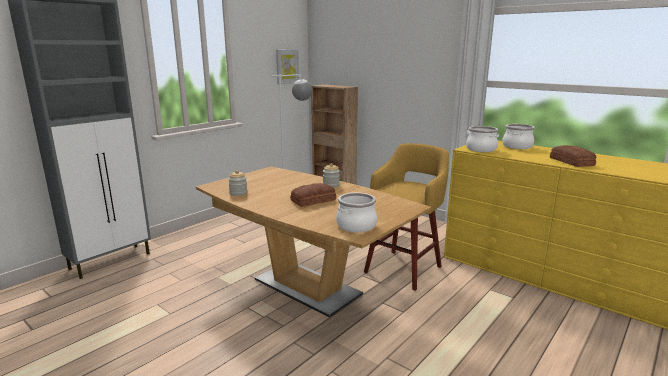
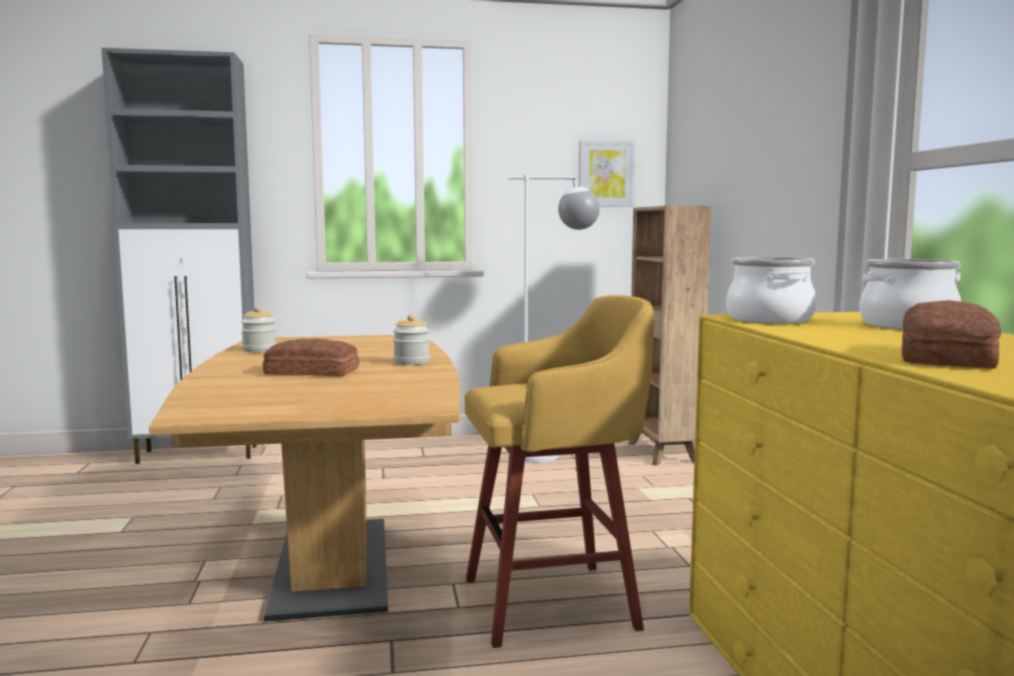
camera: 40 degrees right, 10 degrees down
cooking pot [336,193,377,232] -> none

